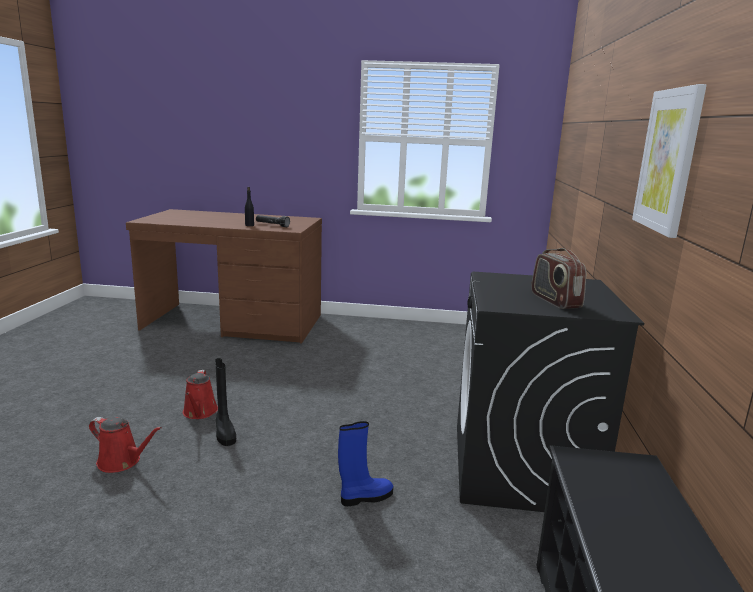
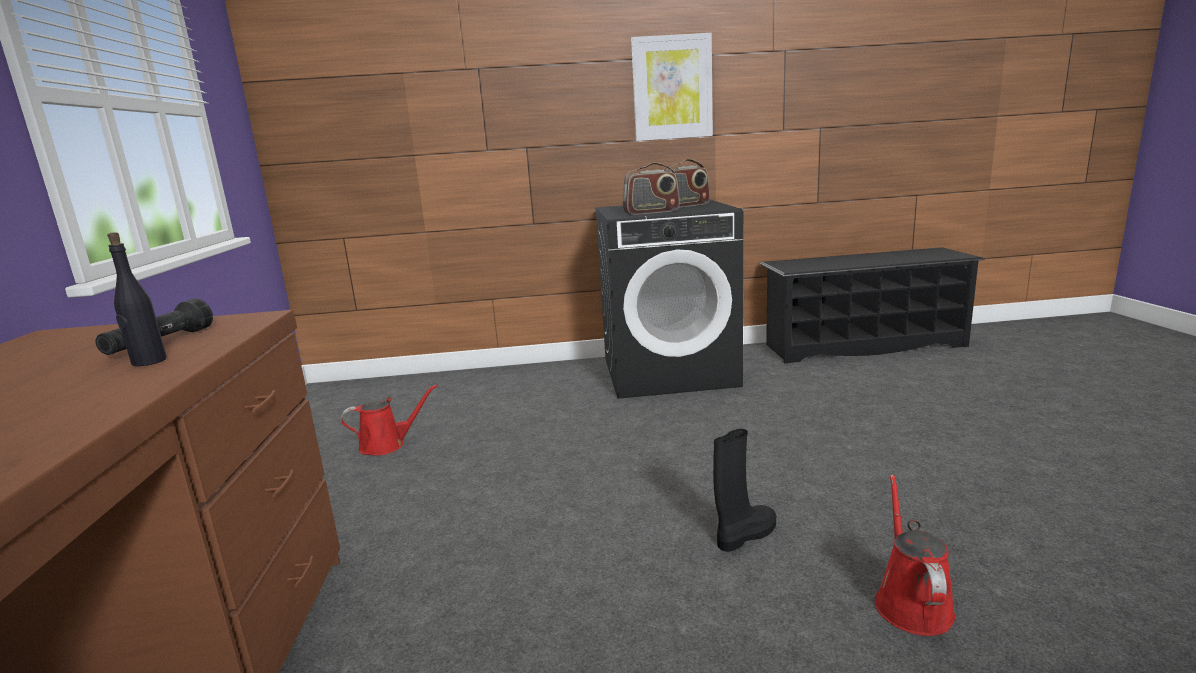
camera: 100 degrees left, 0 degrees up
red watering can [183,370,218,419] -> red watering can moved to [341,384,437,456]
blue boot [338,421,394,506] -> none
none -> radio [623,162,680,215]

